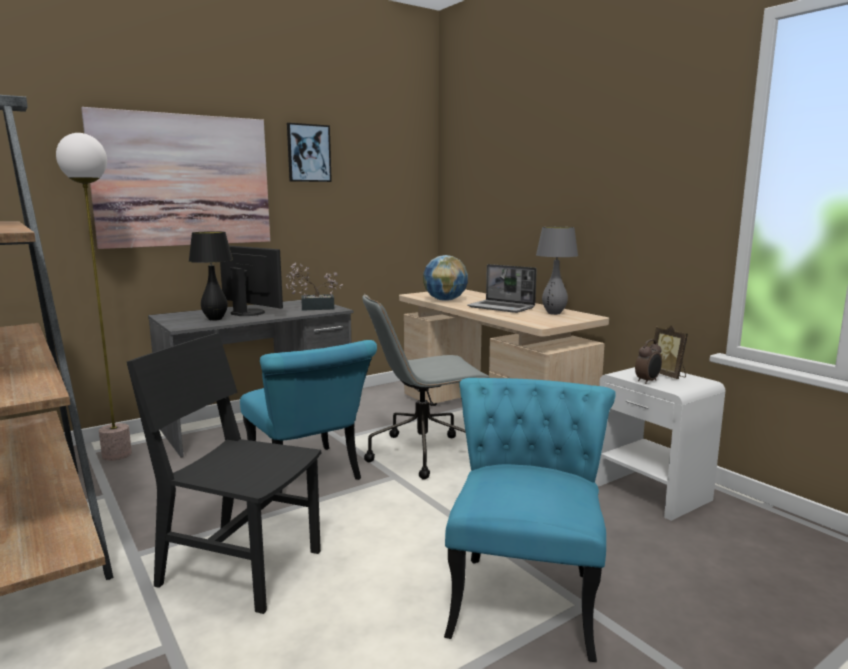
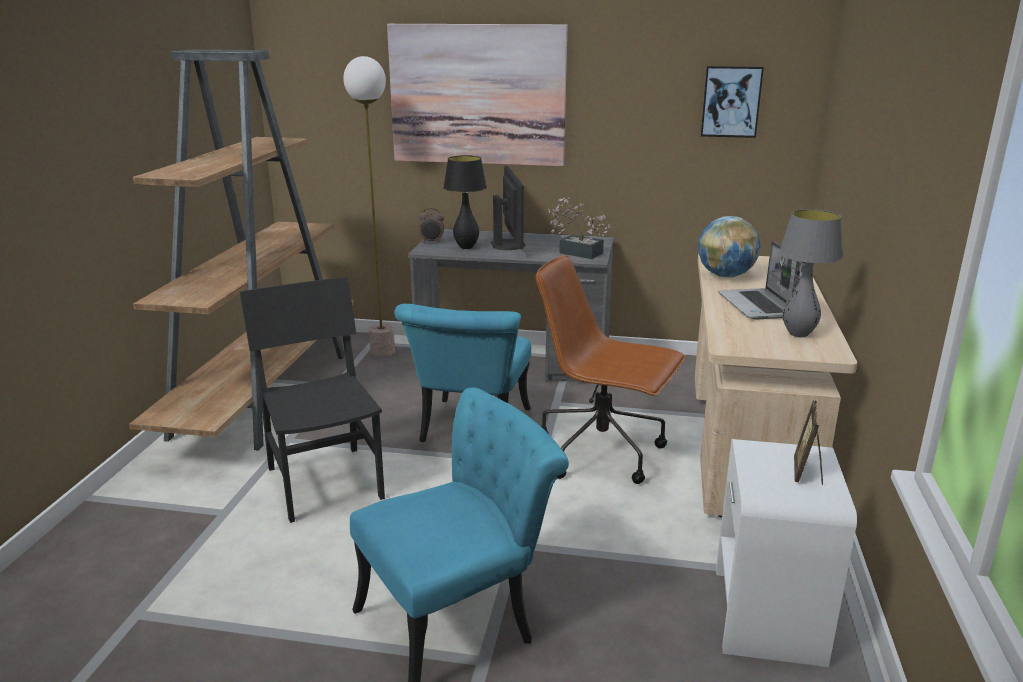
camera: 45 degrees right, 10 degrees up
picture [287,123,332,182] -> picture moved to [701,66,764,138]
grey office chair [362,294,490,479] -> brown office chair [536,255,686,484]
alarm clock [635,339,662,384] -> alarm clock moved to [419,208,444,243]

